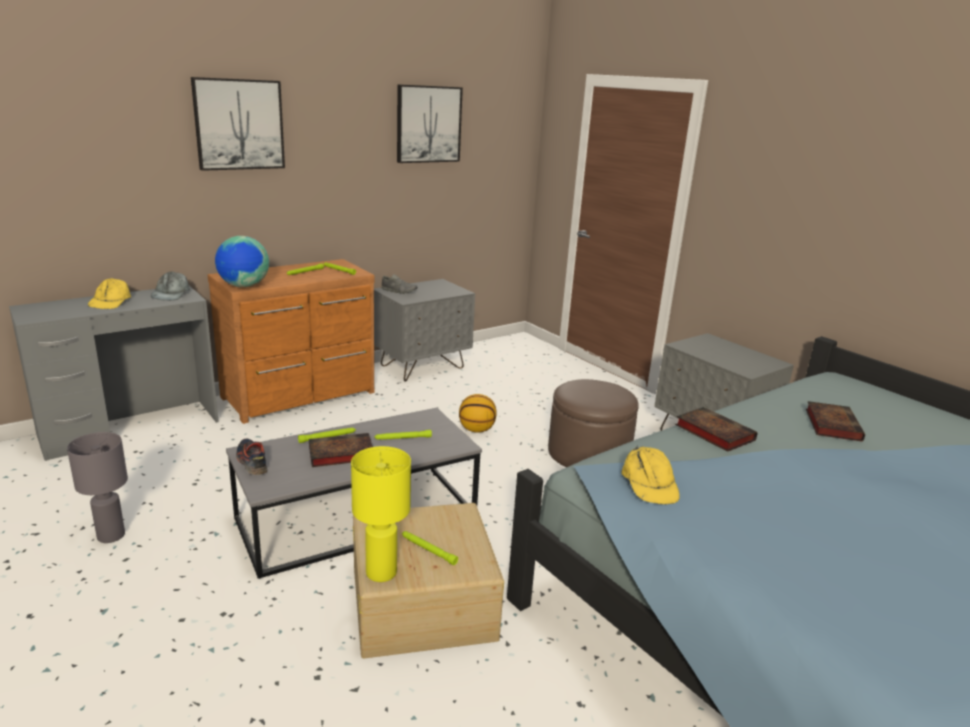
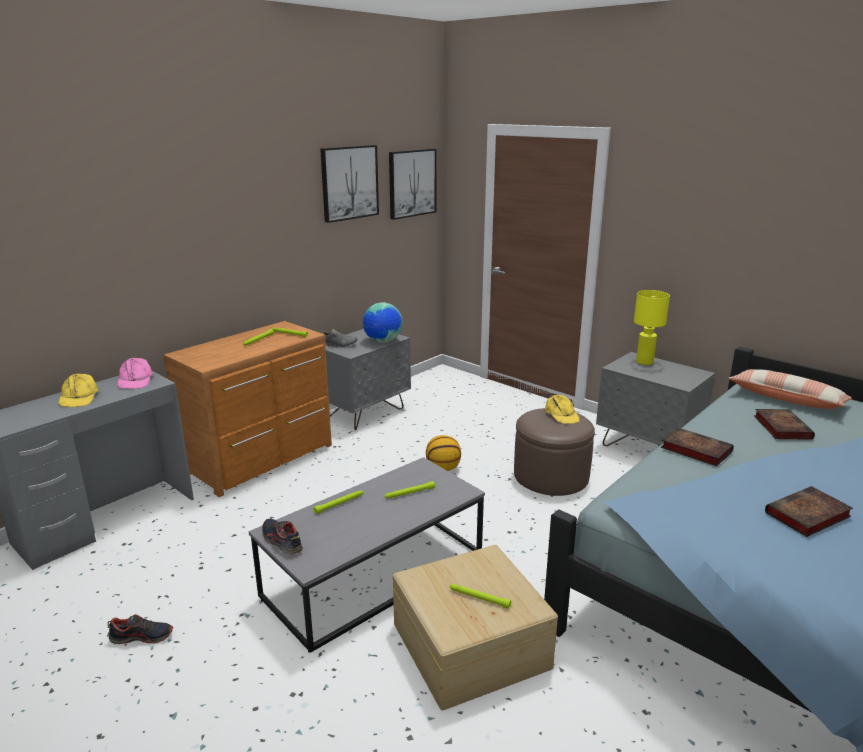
camera: 10 degrees left, 0 degrees up
grey table lamp [67,432,128,543] -> shoe [108,614,173,644]
grey cap [151,272,190,301] -> pink cap [117,358,153,389]
picture [191,77,285,171] -> picture moved to [389,149,437,220]
globe [215,236,269,288] -> globe moved to [363,302,403,342]
book [309,433,373,467] -> book moved to [765,486,853,537]
yellow table lamp [351,446,411,582] -> yellow table lamp moved to [634,290,670,365]
yellow cap [621,445,680,504] -> yellow cap moved to [545,395,580,424]
none -> pillow [728,369,852,409]

